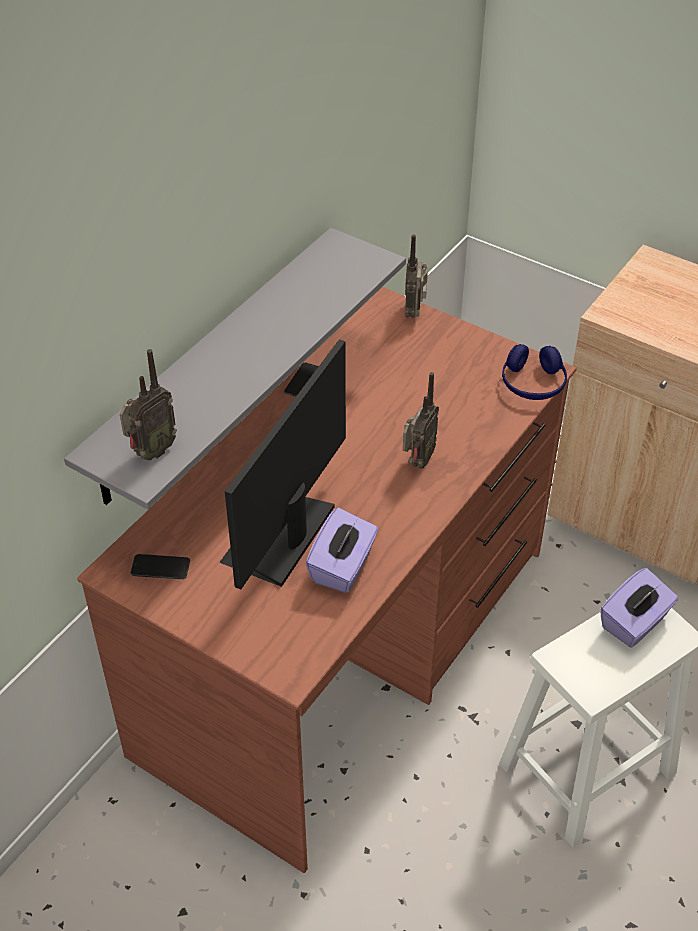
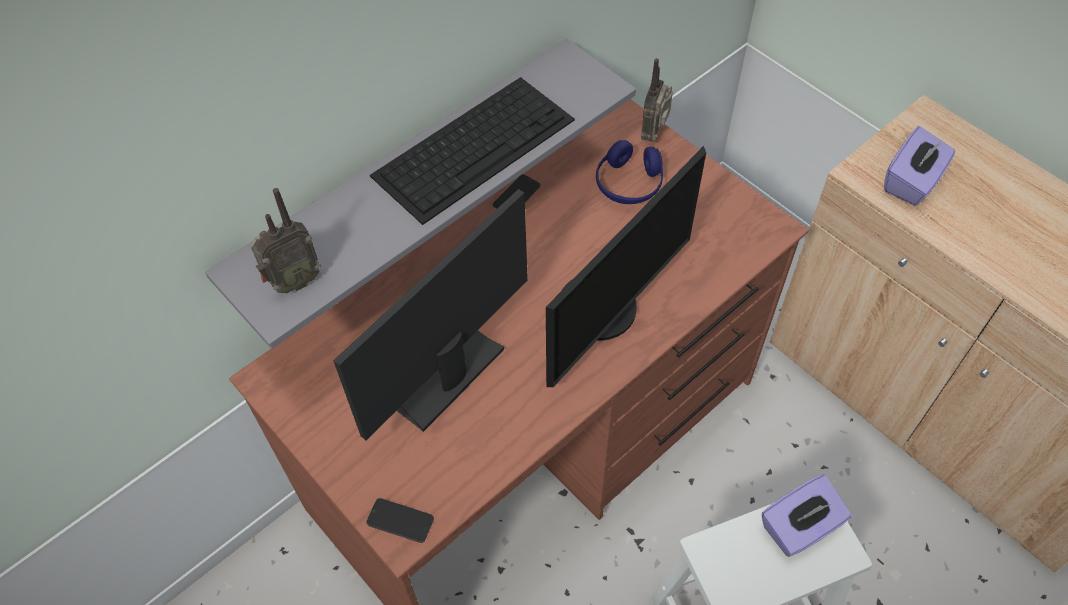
camera: 15 degrees right, 10 degrees up
phone [131,554,190,579] -> phone moved to [366,498,434,543]
purple tissue box [306,508,378,593] -> purple tissue box moved to [884,126,955,206]
radio [403,372,439,468] -> monitor [546,146,706,387]
blue headphones [502,344,567,400] -> blue headphones moved to [596,140,663,204]
none -> keyboard [370,77,575,225]

